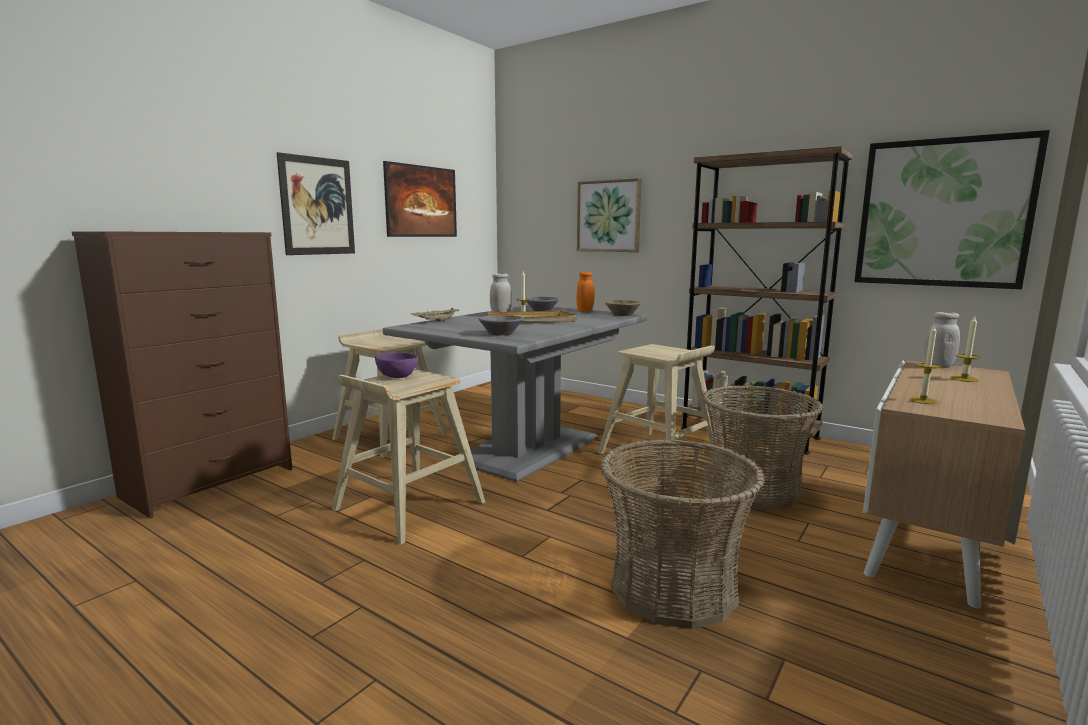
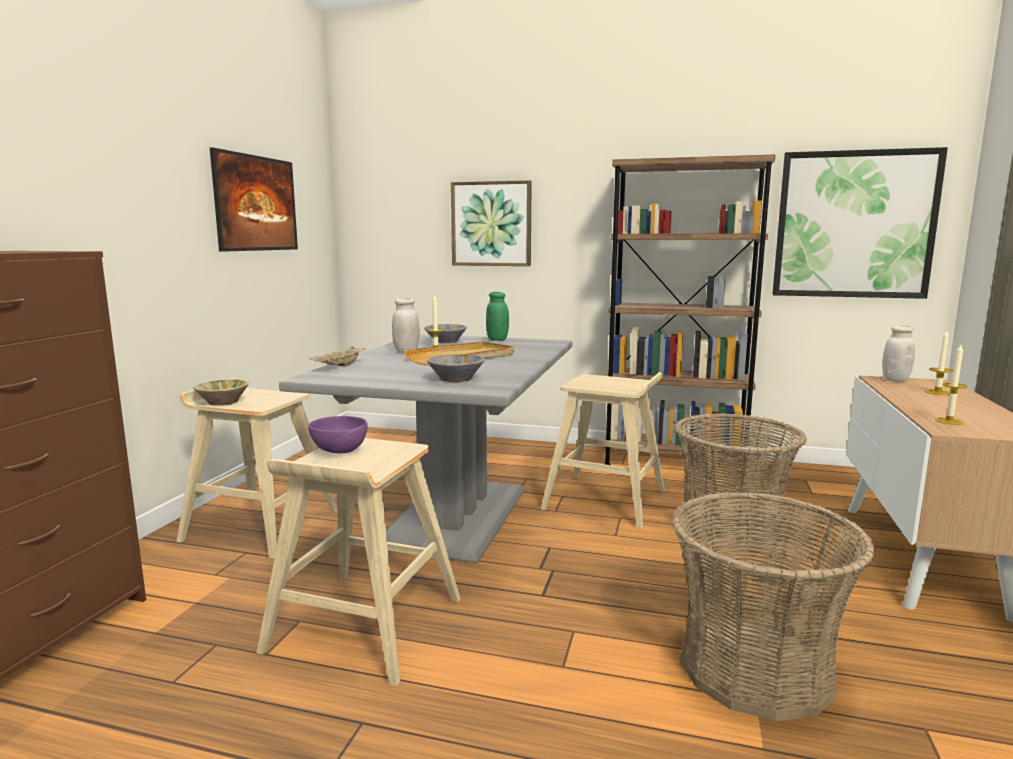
camera: 20 degrees left, 0 degrees up
picture [277,152,355,255] -> none
orange jar [576,271,595,312] -> green jar [486,292,509,341]
beige bowl [605,300,641,316] -> beige bowl moved to [193,380,249,406]

